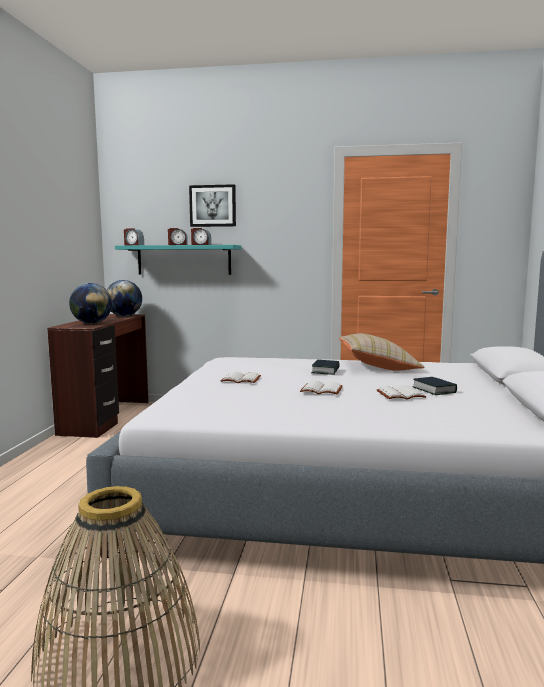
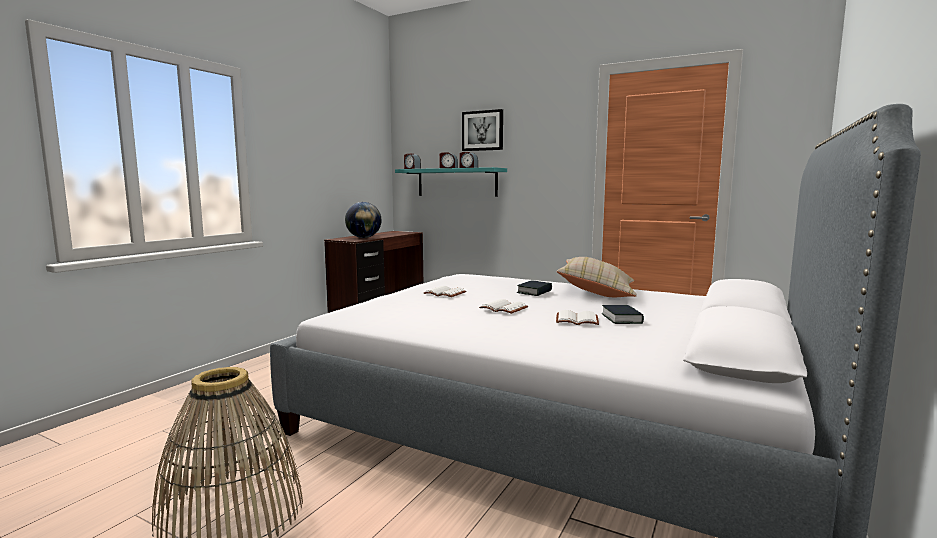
camera: 20 degrees right, 0 degrees up
globe [107,280,142,316] -> none

